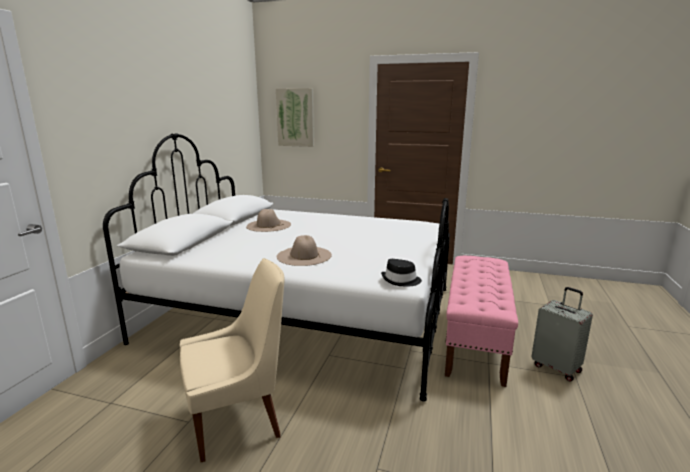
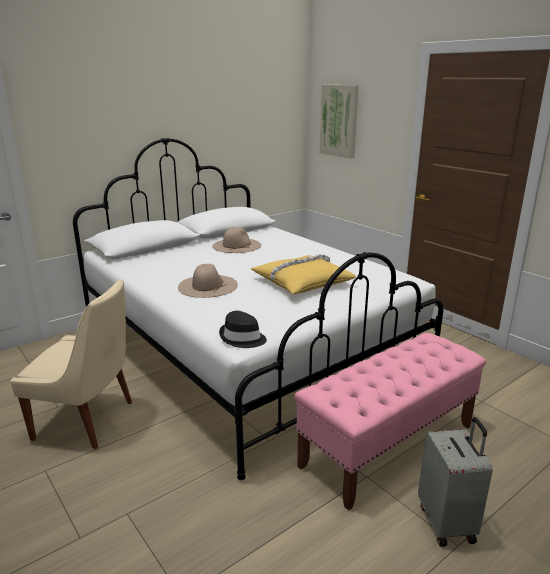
camera: 35 degrees right, 5 degrees up
none -> yellow pillow [251,254,356,294]

